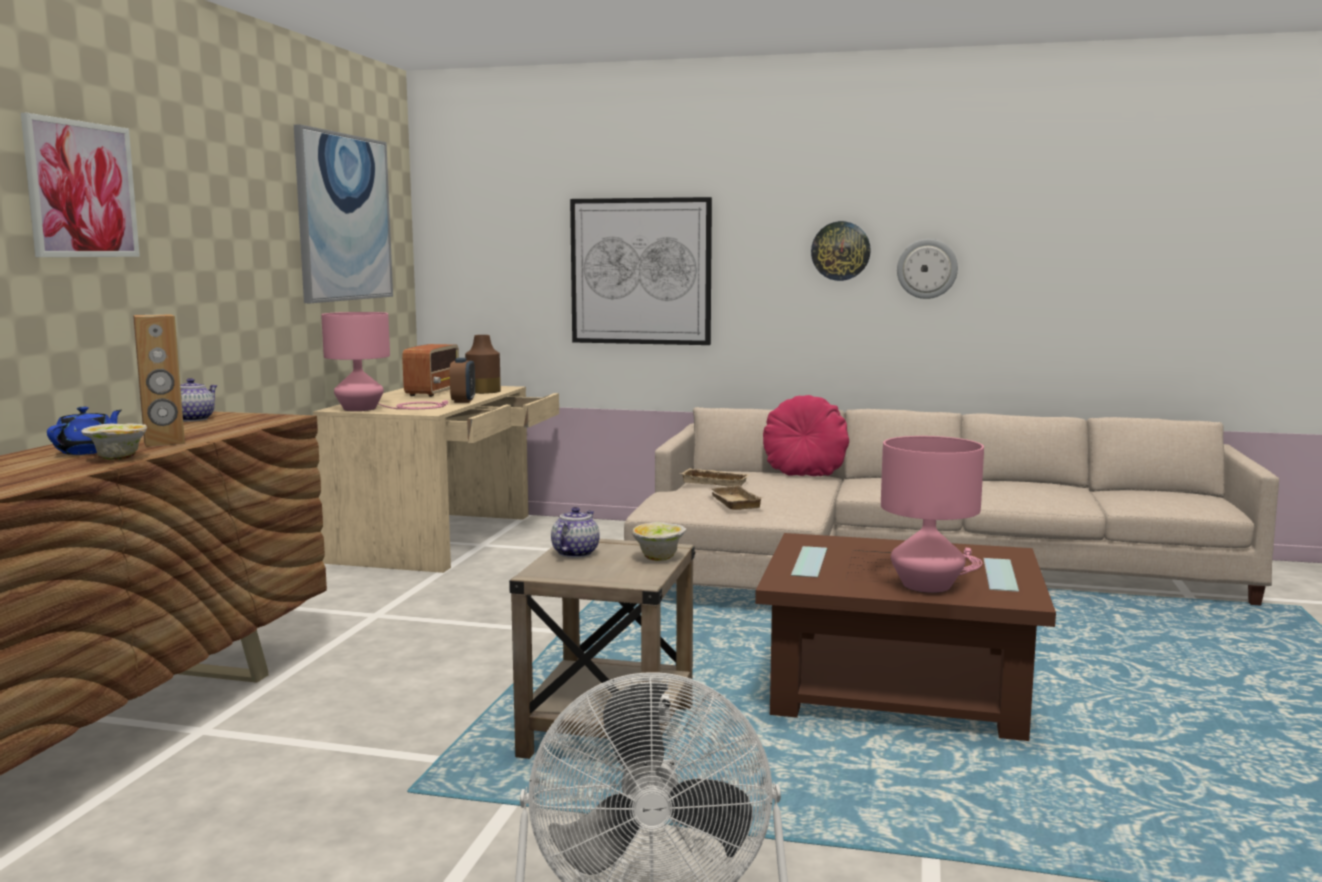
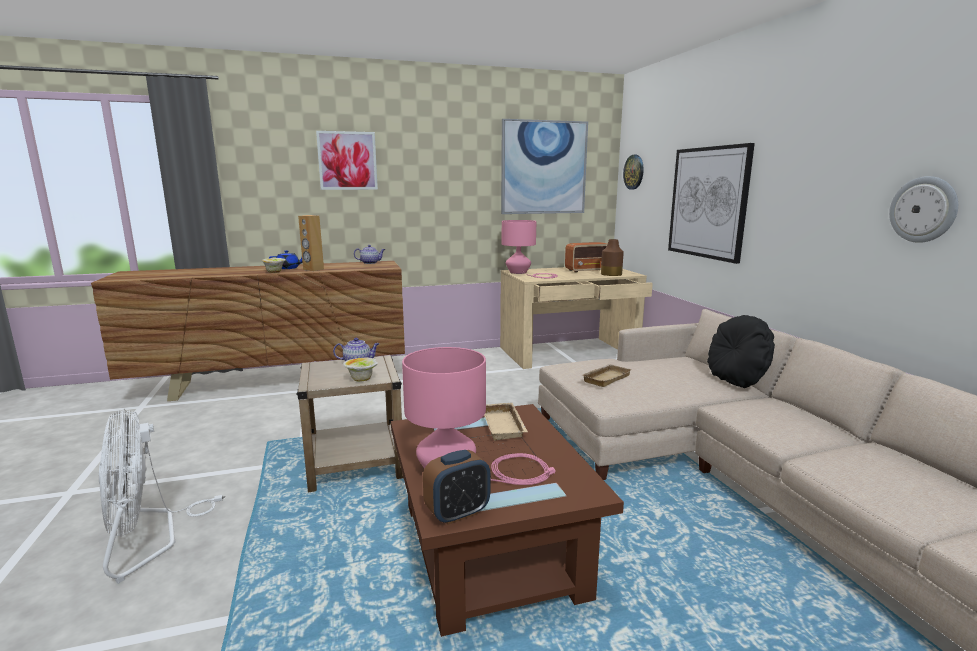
camera: 60 degrees right, 5 degrees up
alarm clock [450,358,475,403] -> alarm clock moved to [423,450,490,525]
beige tray [680,468,751,486] -> beige tray moved to [484,403,528,441]
pink pillow [763,395,849,476] -> black pillow [707,315,775,388]
wall clock [811,221,871,281] -> wall clock moved to [623,155,644,190]

